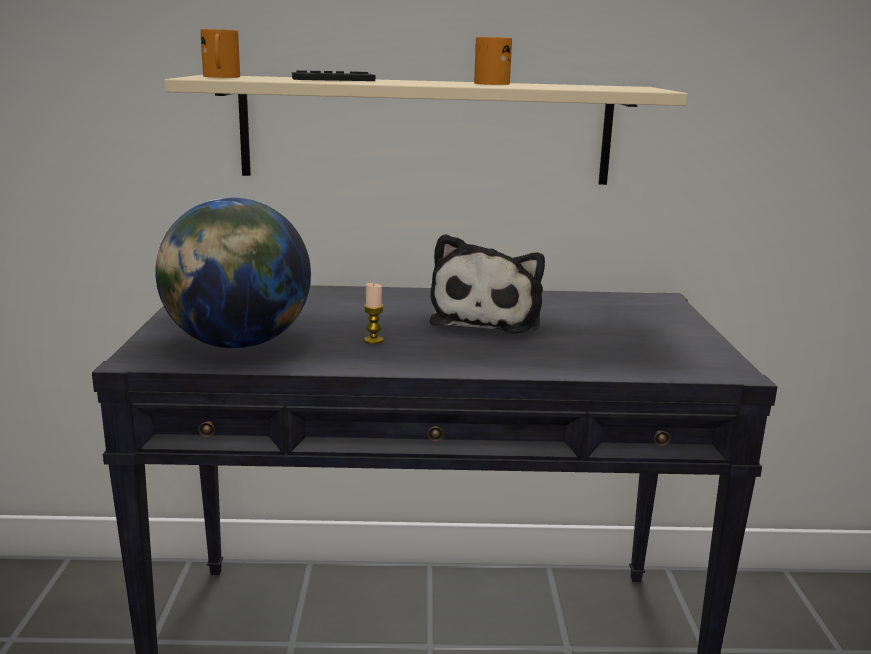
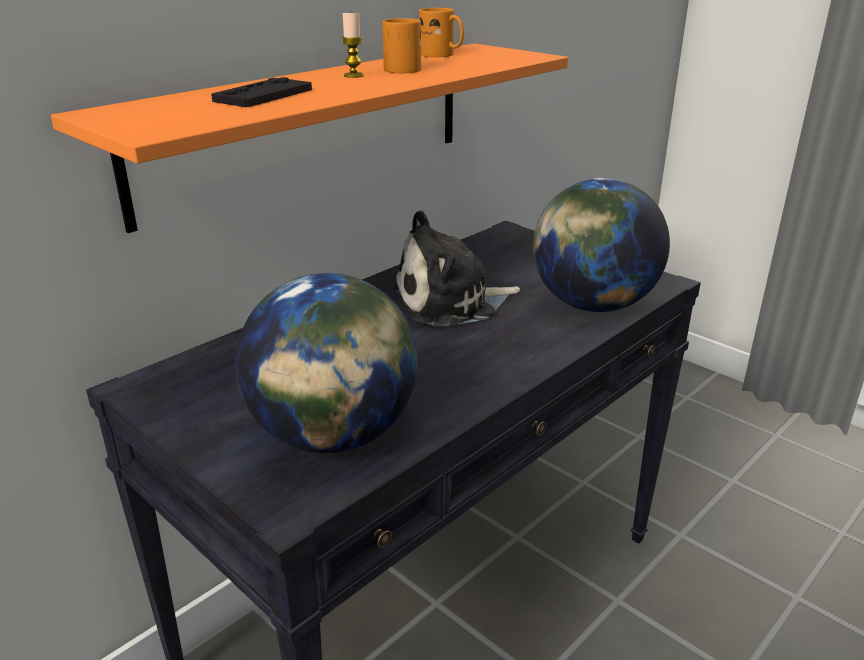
camera: 45 degrees left, 10 degrees up
beige shelf [164,75,687,185] -> orange shelf [51,44,568,233]
orange mug [200,29,240,78] -> orange mug moved to [419,8,464,57]
candle [364,283,384,344] -> candle moved to [342,13,364,78]
plush toy [430,234,545,333] -> plush toy turned 105 degrees clockwise [394,210,520,327]
none -> globe [533,178,670,312]

